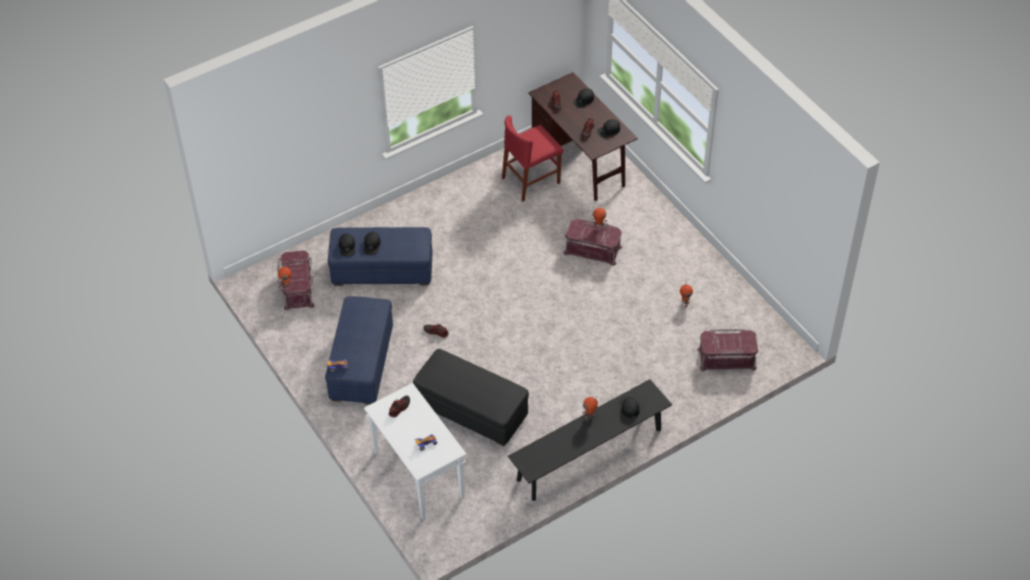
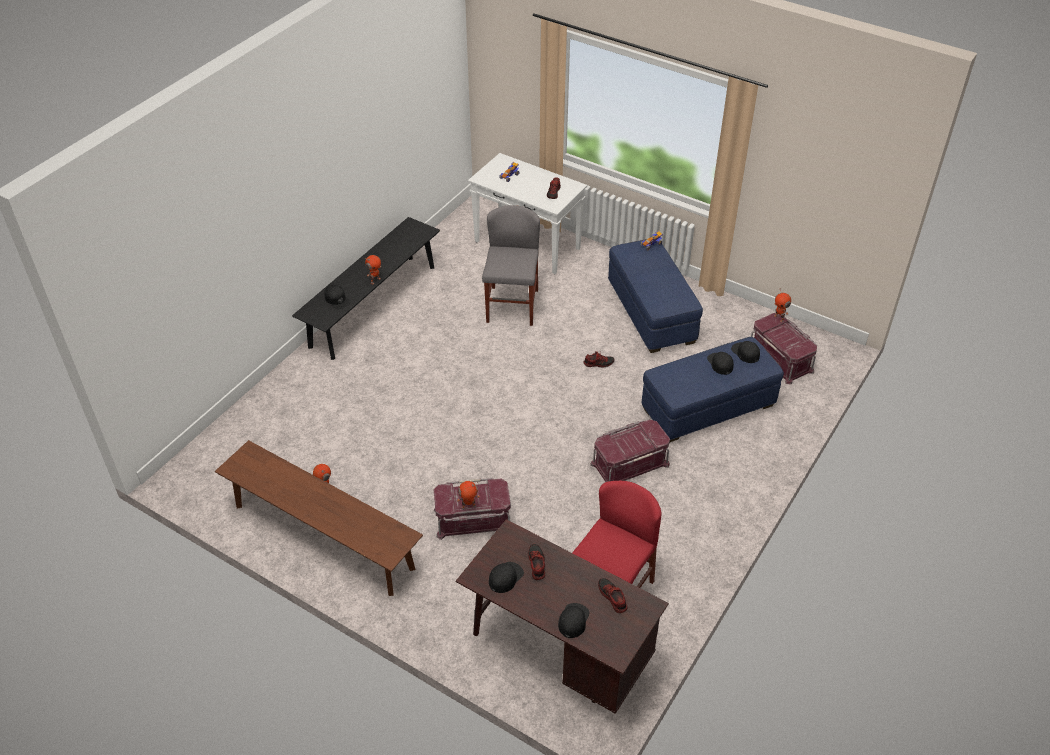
camera: 155 degrees right, 5 degrees down
black ottoman [413,349,529,446] -> grey chair [482,205,540,326]
red storage box [697,329,758,372] -> red storage box moved to [590,420,670,482]
none -> brown bench [215,440,423,596]

